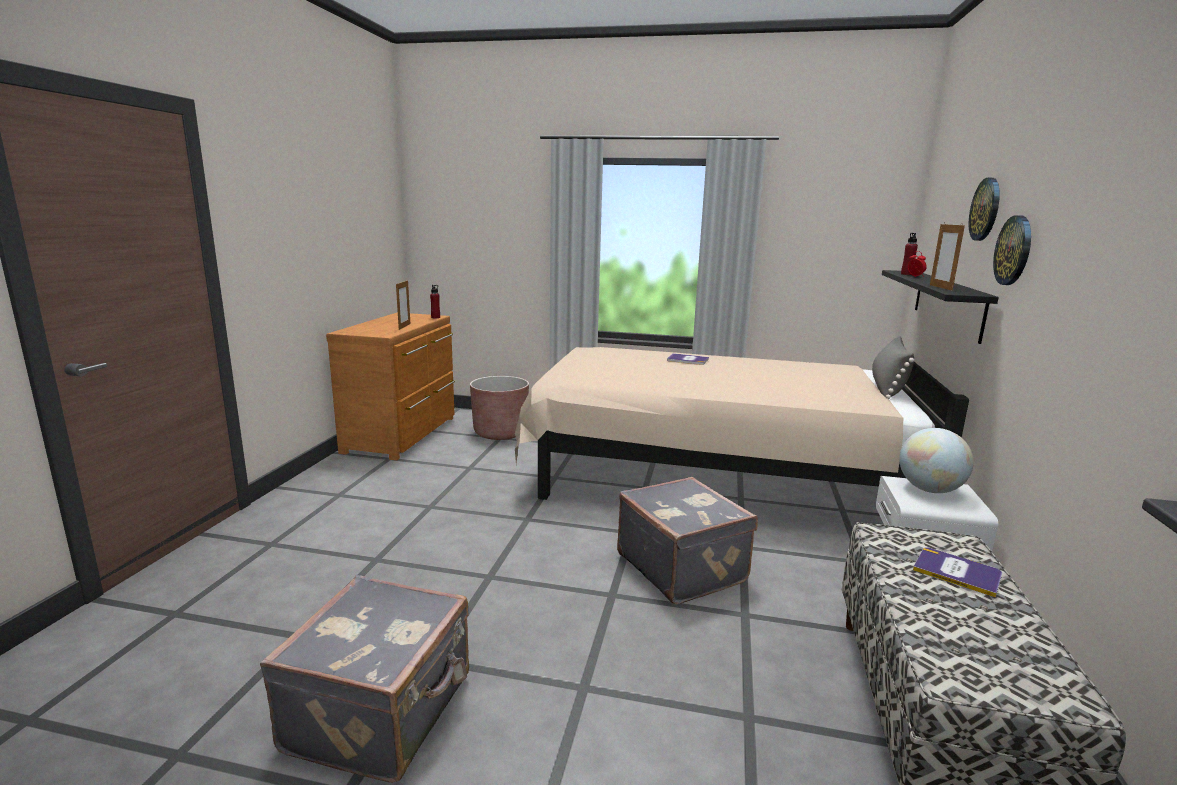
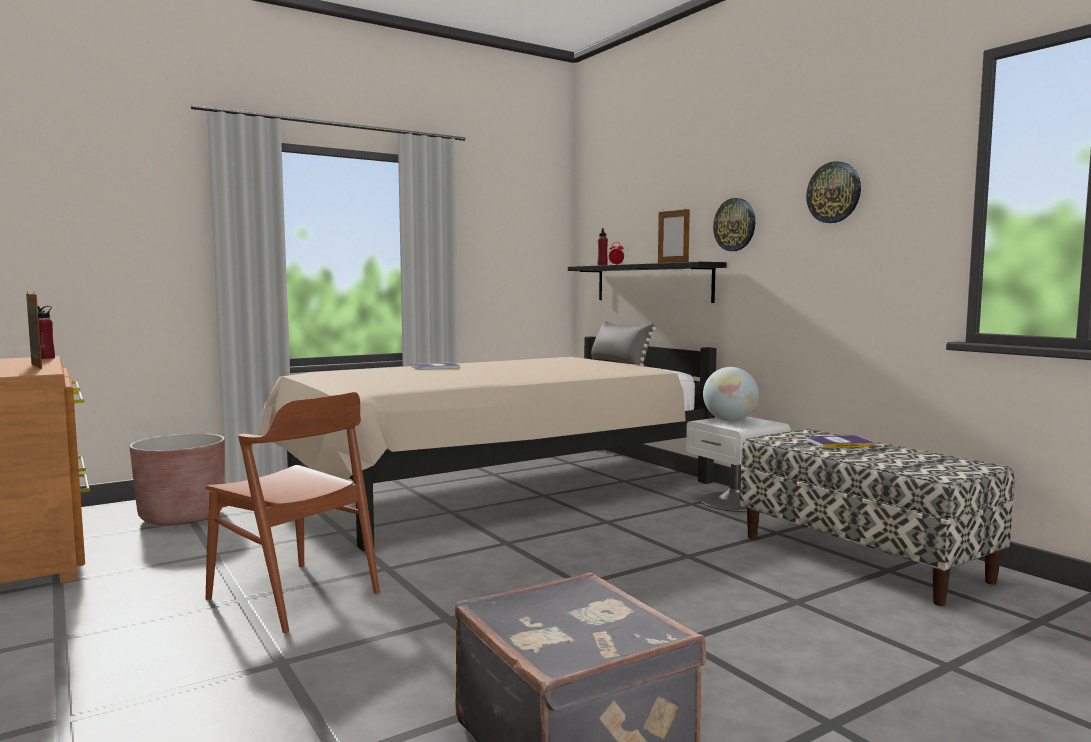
camera: 45 degrees left, 10 degrees down
grey suitcase [617,477,758,604] -> none
wall clock [969,178,1000,241] -> wall clock moved to [806,161,861,223]
none -> brown chair [205,392,380,633]

